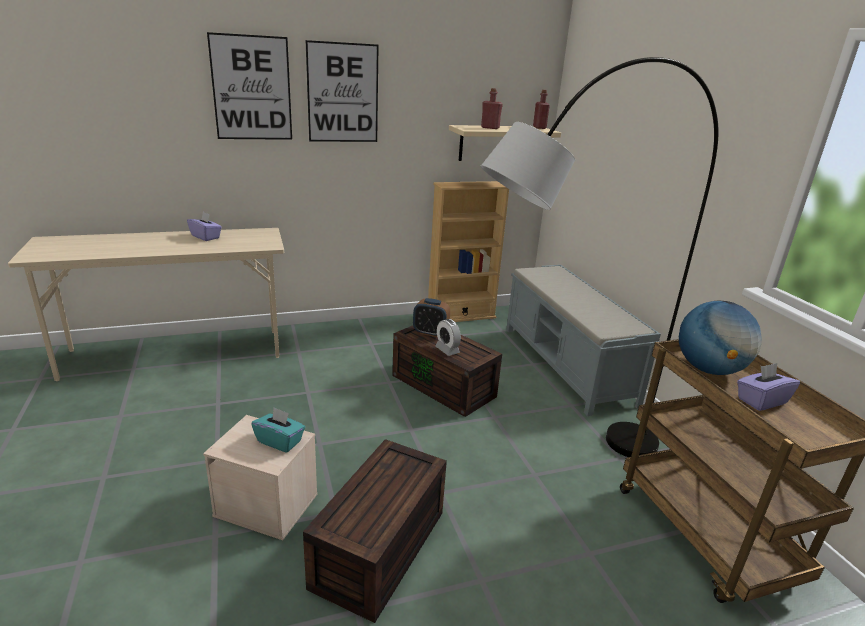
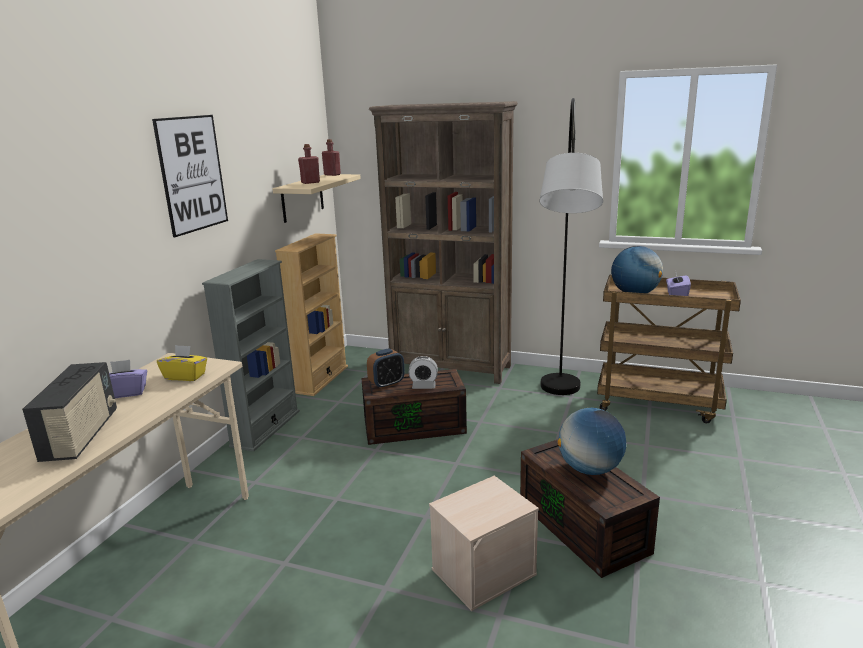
camera: 50 degrees left, 5 degrees down
picture [207,32,292,140] -> none
turquoise tissue box [251,407,305,453] -> none
grey bench [506,265,661,416] -> brown bookcase [369,101,518,384]
none -> radio [22,362,117,462]
none -> yellow tissue box [157,345,207,381]
none -> grey bookcase [202,259,300,452]
none -> globe [558,408,626,475]

